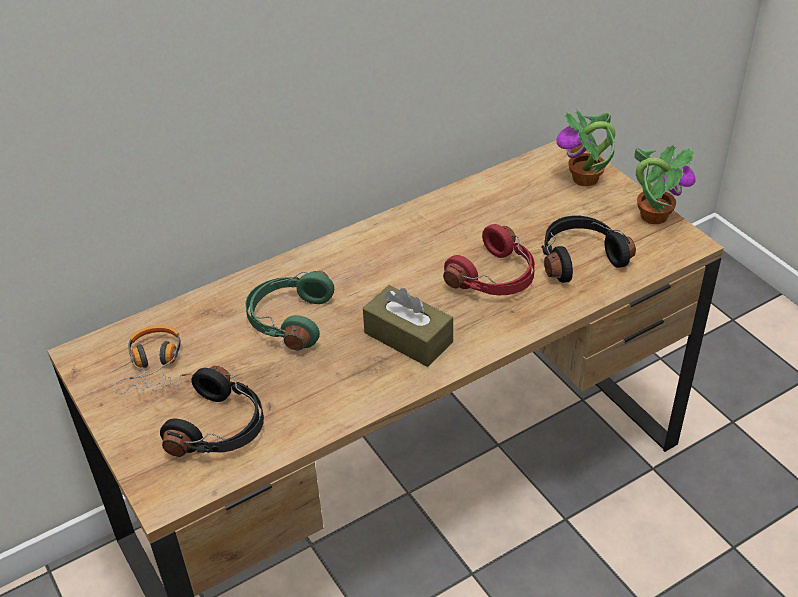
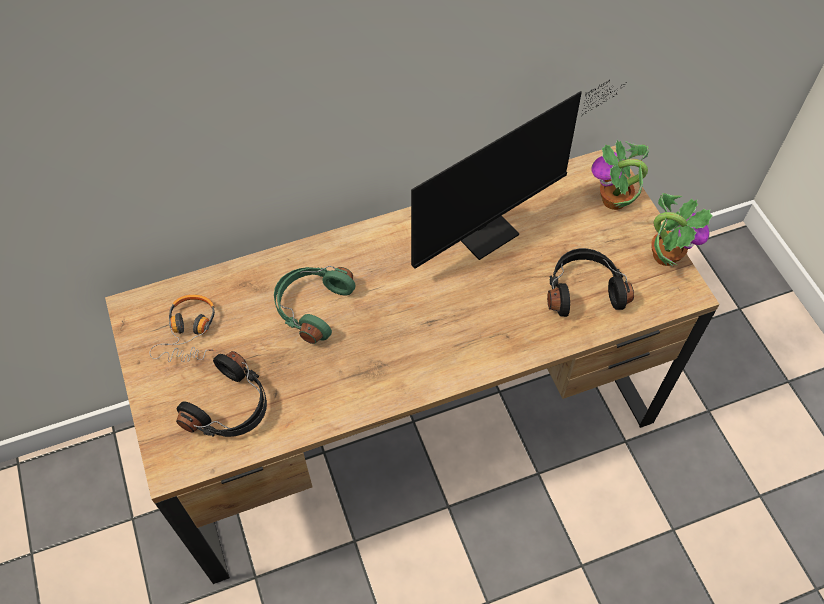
camera: 10 degrees right, 15 degrees up
brown tissue box [363,285,453,367] -> none
red headphones [443,224,535,295] -> none
none -> monitor [411,80,627,269]

